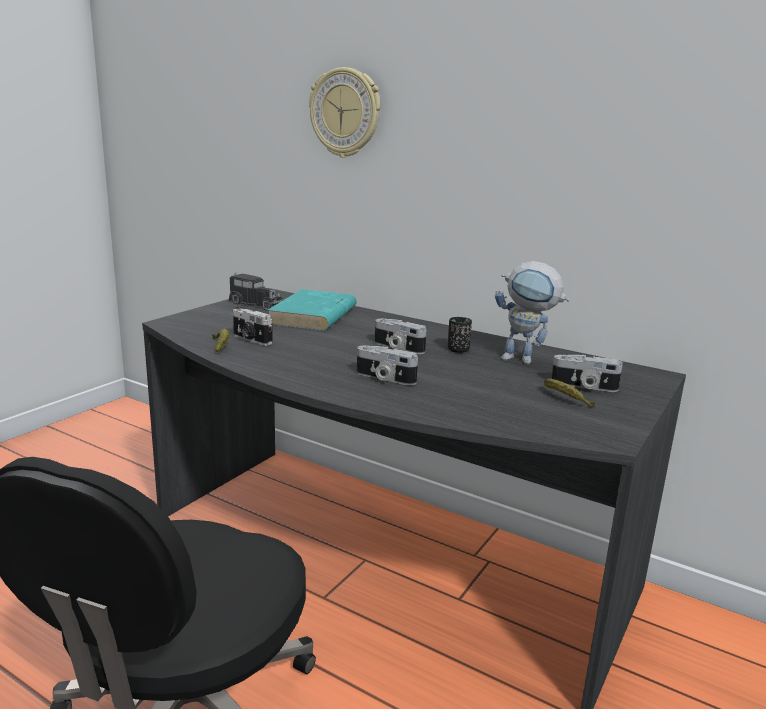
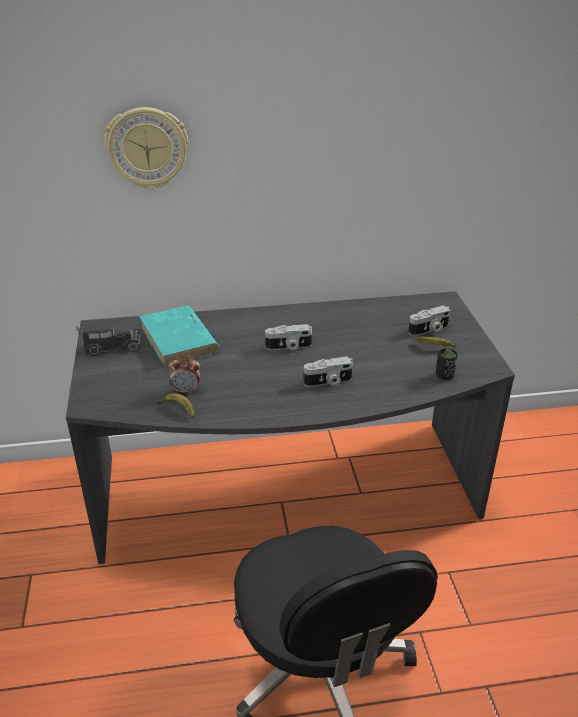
camera: 40 degrees left, 15 degrees up
camera [233,305,273,346] -> alarm clock [169,356,200,393]
black cup [448,317,472,353] -> black cup moved to [436,348,458,380]
toy robot [495,261,570,364] -> none

